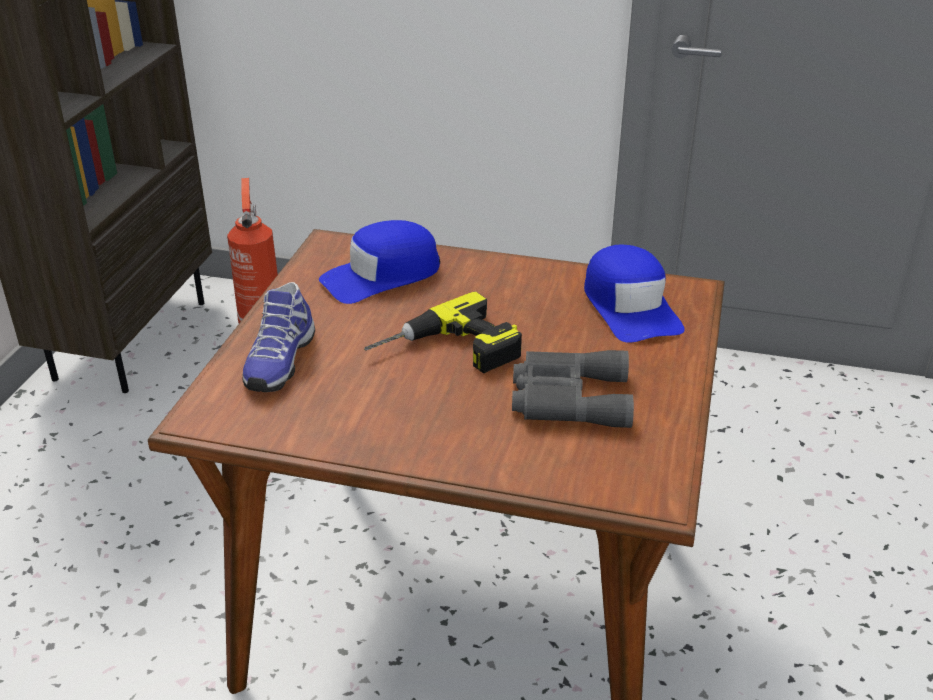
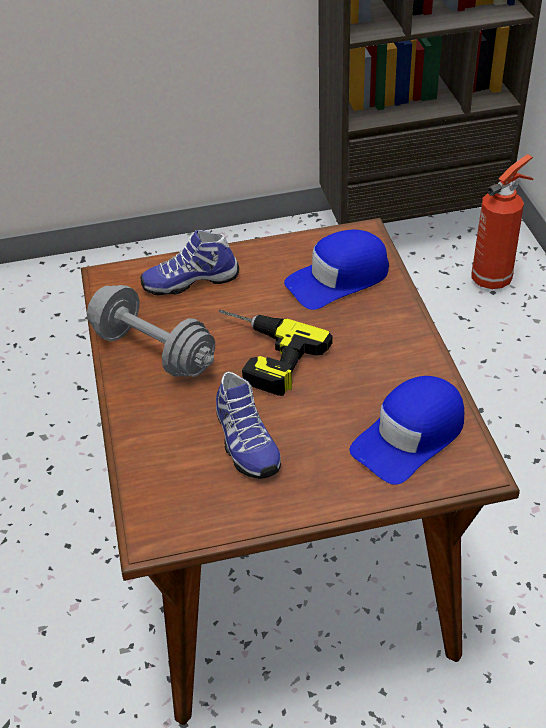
camera: 65 degrees right, 10 degrees up
blue cap [319,220,440,304] -> blue cap turned 60 degrees counterclockwise [284,230,389,310]
grey binoculars [512,350,634,428] -> shoe [216,372,281,479]
none -> grey dumbbell [87,285,215,377]

